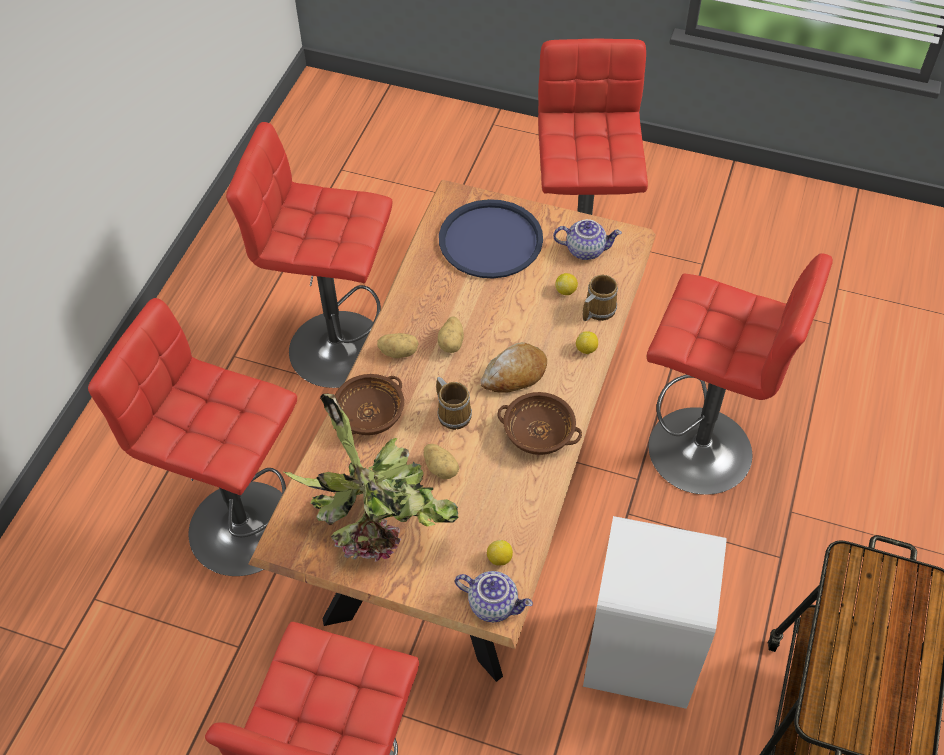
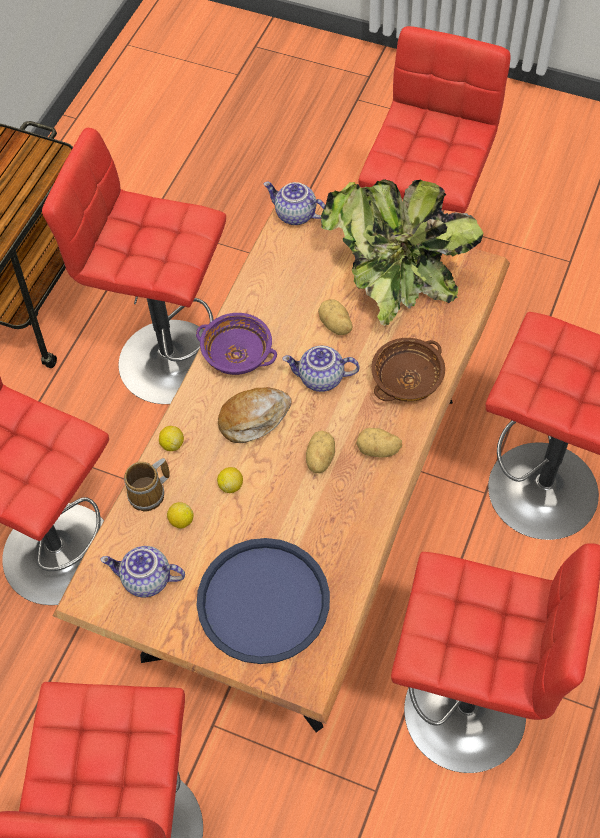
camera: 175 degrees left, 5 degrees up
mug [436,377,472,430] -> teapot [282,346,359,392]
lemon [487,540,513,566] -> lemon moved to [217,467,243,493]
brown bowl [497,392,582,455] -> purple bowl [196,313,277,375]
white trash can [583,516,727,709] -> red stool [42,128,226,404]

